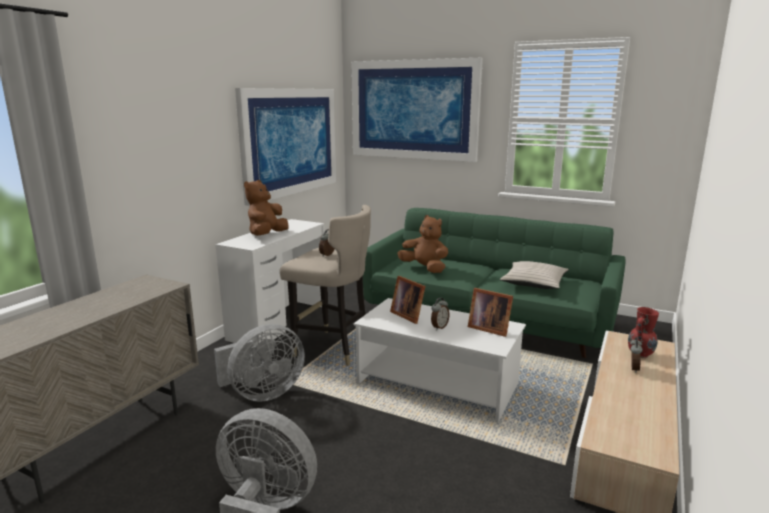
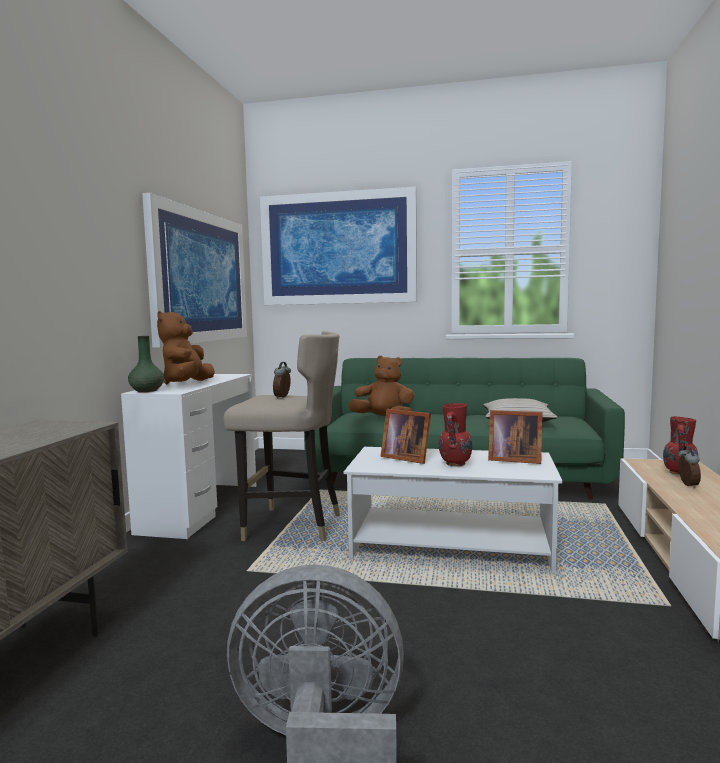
camera: 15 degrees left, 10 degrees down
grey fan [214,324,305,402] -> none
alarm clock [431,298,449,330] -> red vase [439,403,472,467]
none -> green vase [128,336,164,392]

